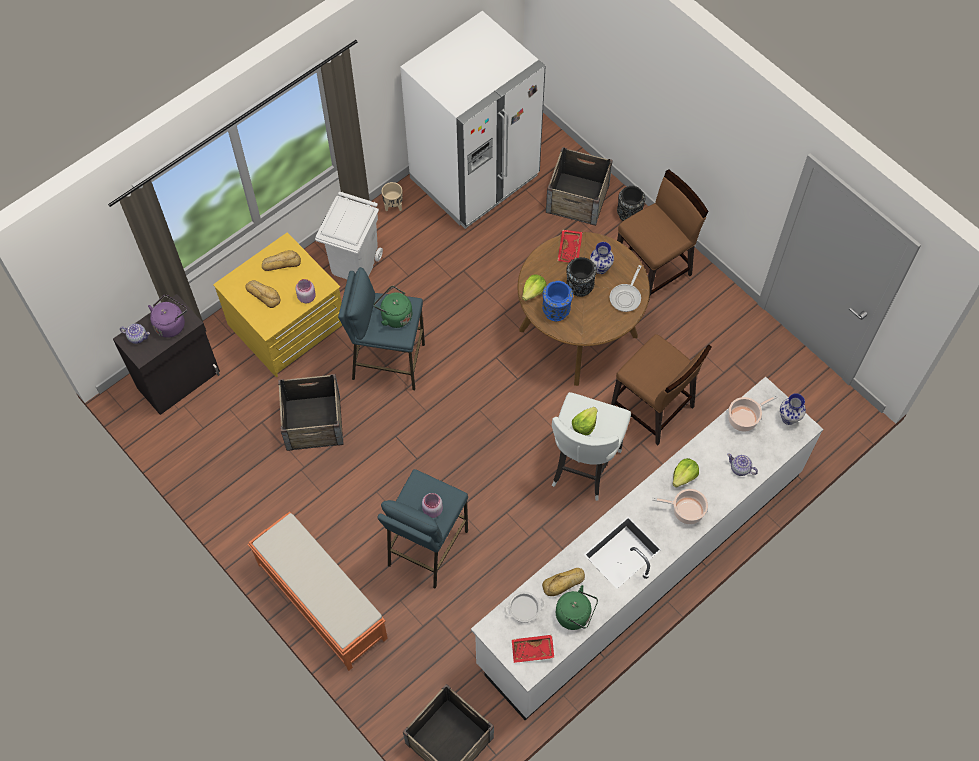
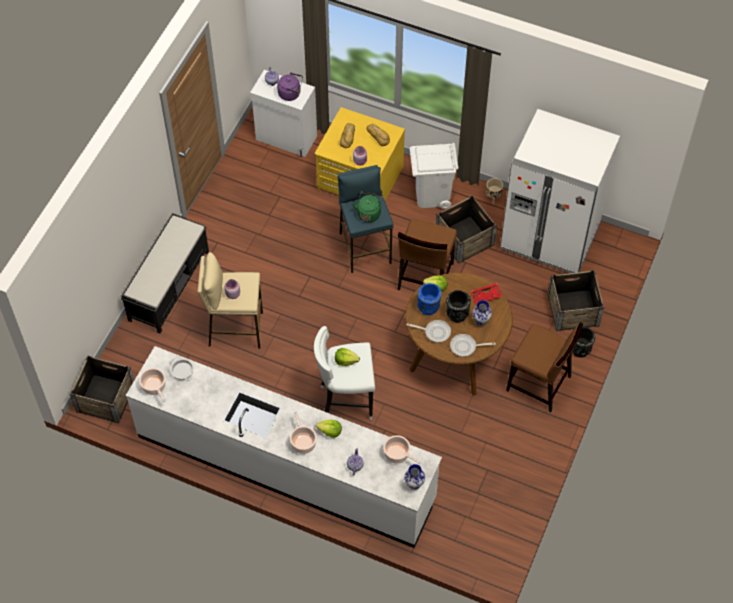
camera: 65 degrees right, 5 degrees down
black cabinet [113,294,220,415] -> white cabinet [250,70,317,158]
orange bench [248,512,388,671] -> black bench [121,213,209,334]
crate [278,374,344,451] -> crate moved to [436,195,497,264]
blue stool [378,469,468,589] -> beige stool [197,252,263,349]
red tray [512,635,554,663] -> cooking pot [139,368,166,402]
bread [542,568,585,596] -> none
green kettle [556,585,598,630] -> none
brown chair [611,334,711,445] -> brown chair moved to [398,219,457,290]
none -> frying pan [407,320,451,343]

